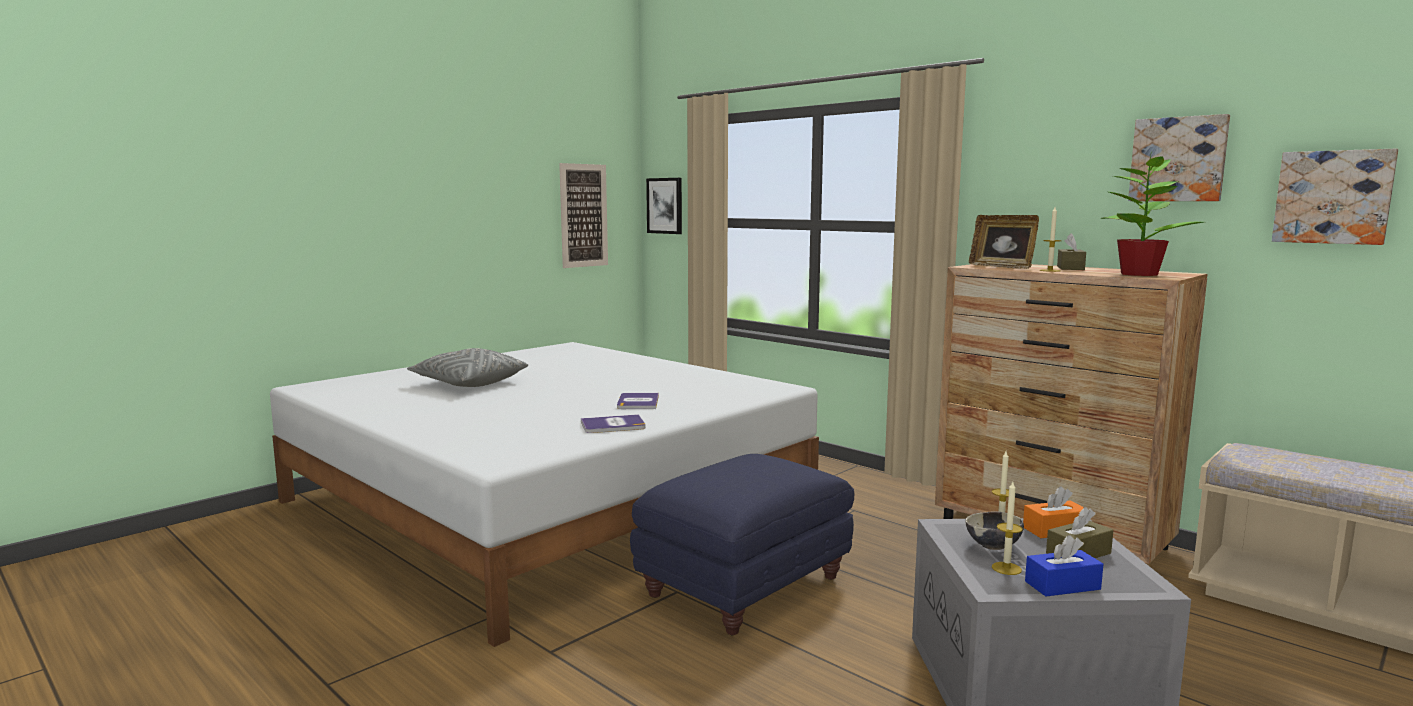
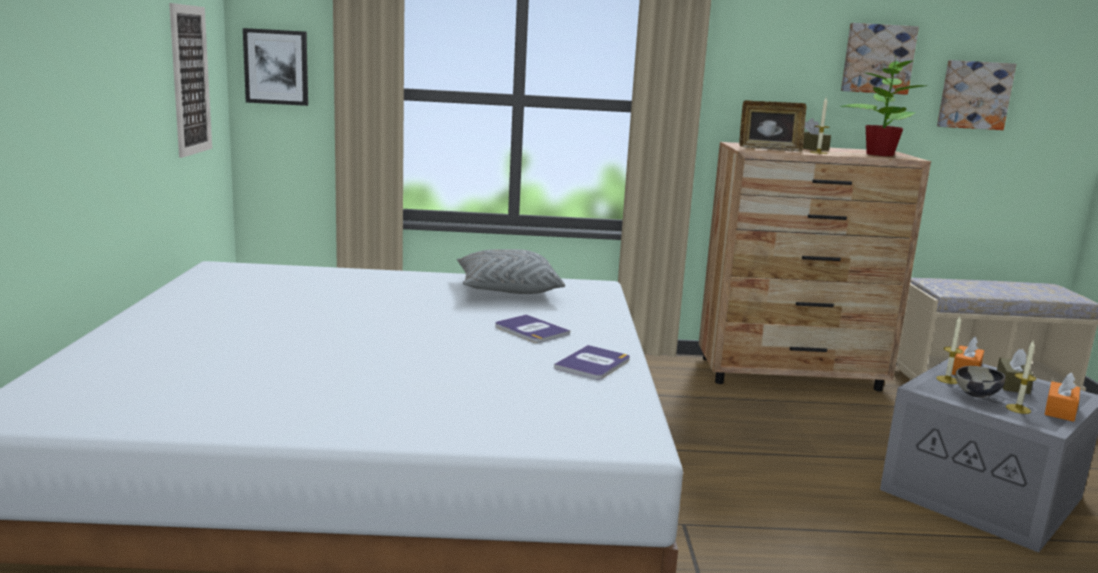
camera: 45 degrees left, 5 degrees up
grey pillow [407,348,528,387] -> grey pillow moved to [457,249,565,294]
blue ottoman [630,454,854,635] -> none
blue tissue box [1025,535,1103,597] -> orange tissue box [1045,372,1080,422]

